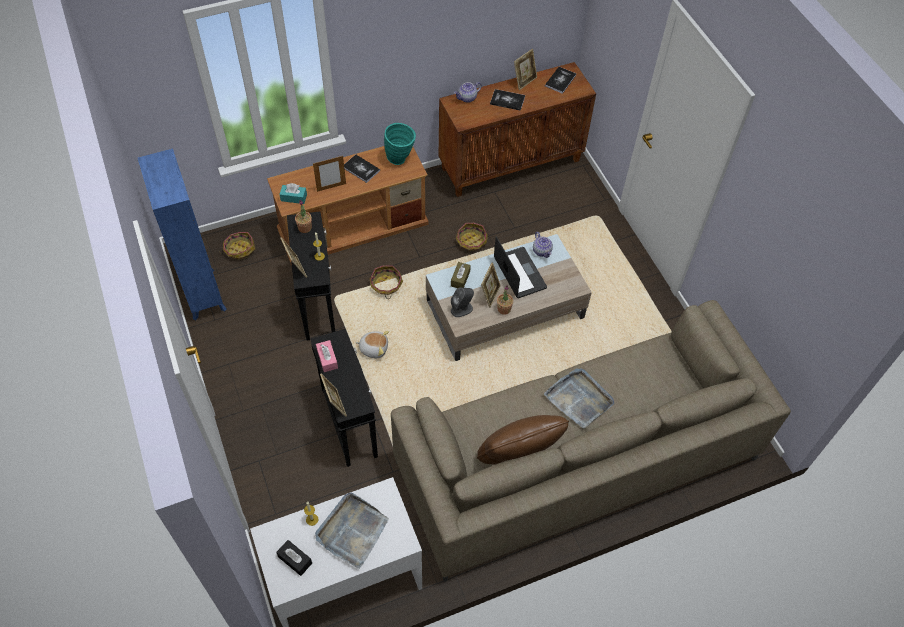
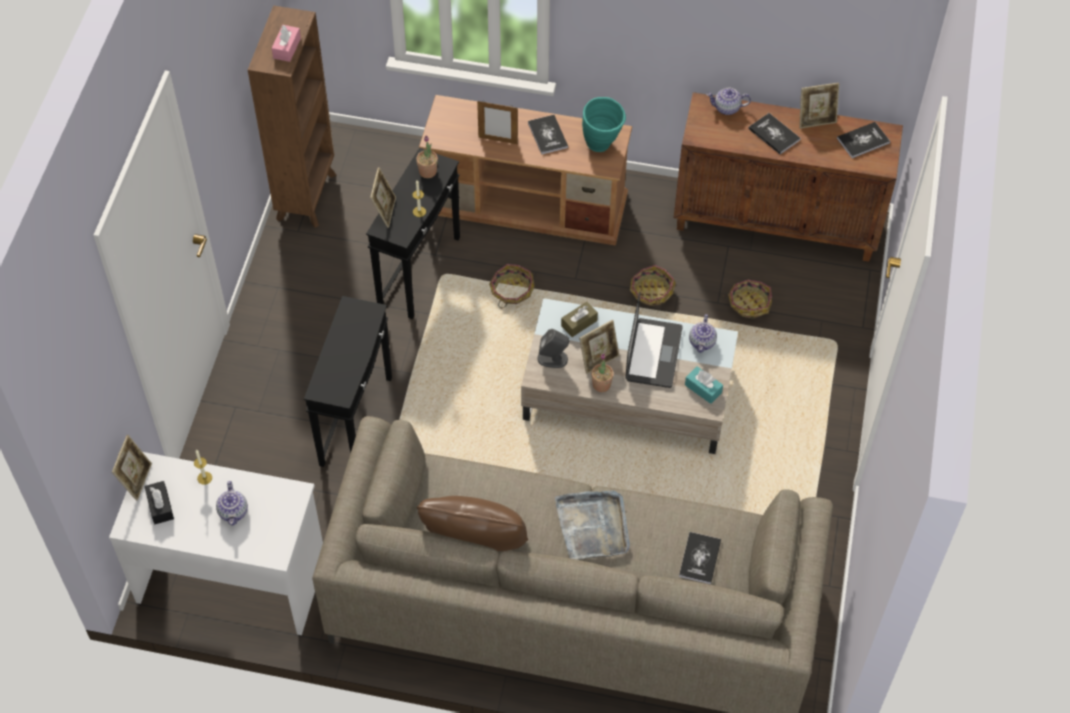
camera: 35 degrees right, 0 degrees up
blue bookcase [138,149,227,320] -> brown bookcase [248,5,336,228]
basket [220,232,255,260] -> basket moved to [723,280,772,319]
turquoise tissue box [279,183,307,204] -> turquoise tissue box moved to [685,366,723,404]
grey tray [315,493,389,569] -> teapot [216,481,248,526]
pink tissue box [316,340,338,372] -> pink tissue box moved to [272,25,301,62]
picture frame [320,374,347,417] -> picture frame moved to [112,435,152,501]
plush toy [356,331,389,358] -> none
none -> book [679,532,721,584]

